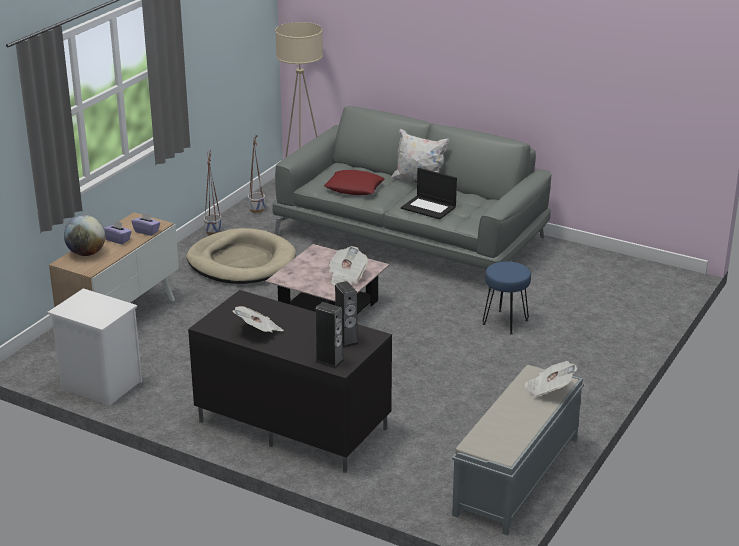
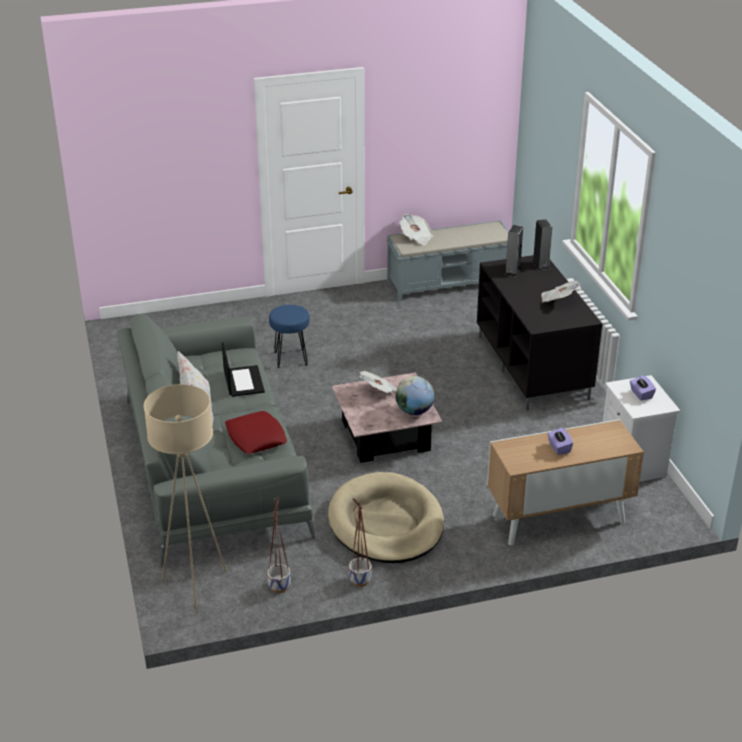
camera: 135 degrees left, 5 degrees up
globe [64,215,106,256] -> globe moved to [395,376,435,415]
purple tissue box [131,212,160,236] -> purple tissue box moved to [630,375,656,401]

